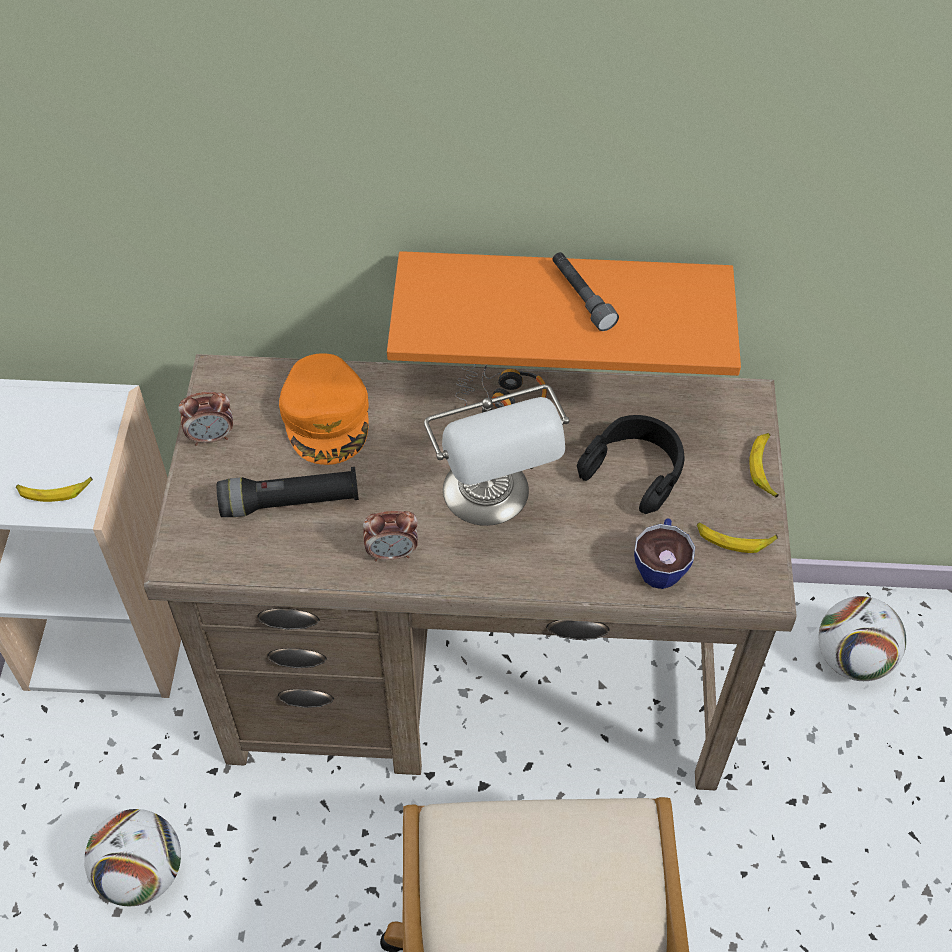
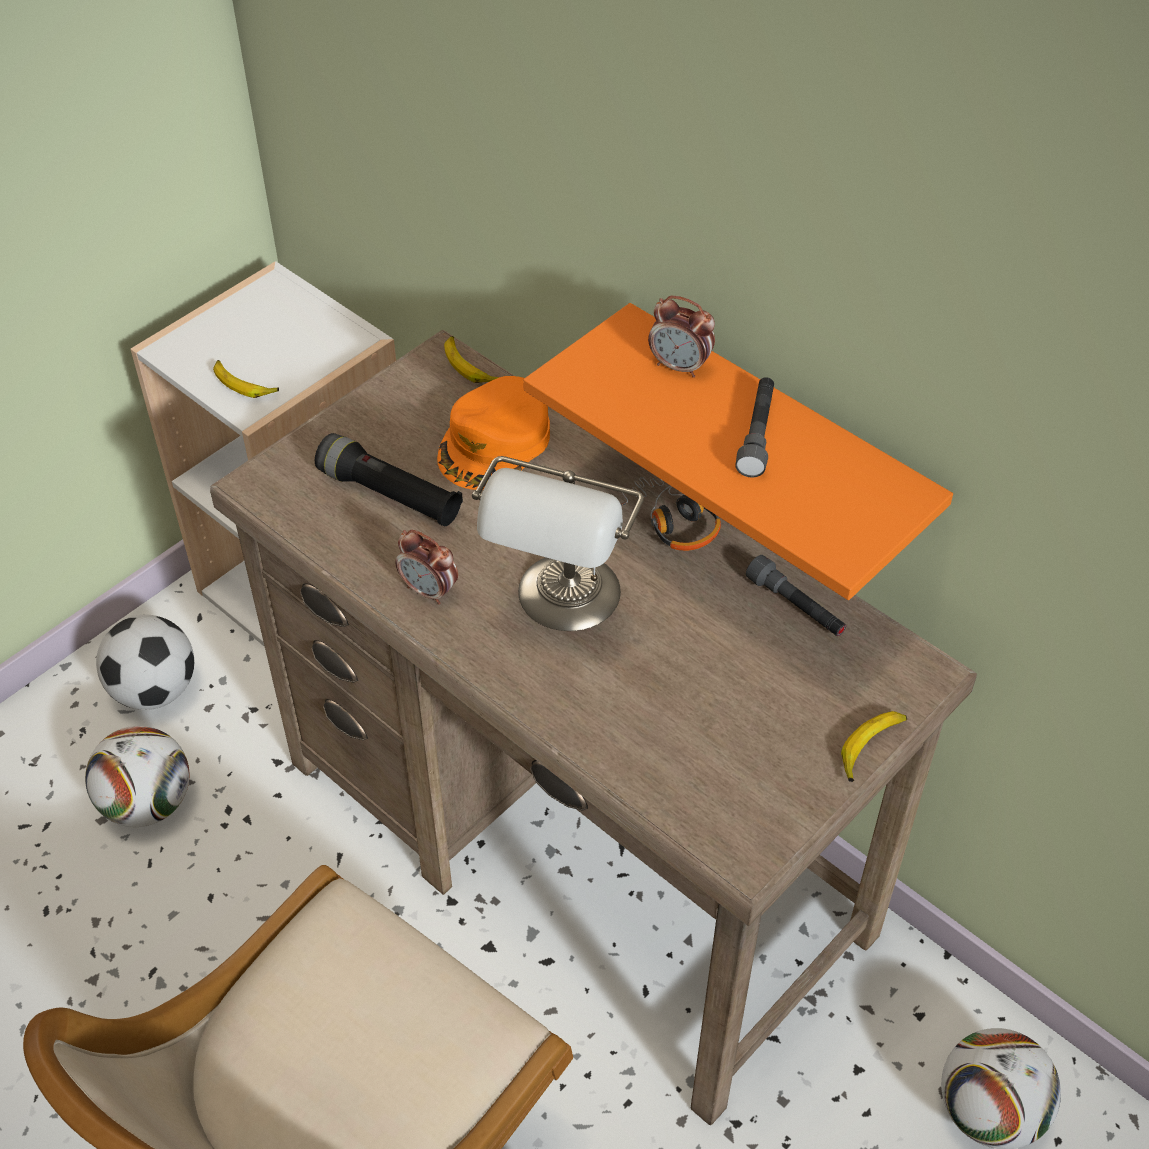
camera: 40 degrees right, 5 degrees down
alarm clock [178,392,233,445] -> alarm clock moved to [648,296,715,378]
black headphones [577,415,684,514] -> none
cup [634,518,695,589] -> none
banana [697,522,778,553] -> banana moved to [444,336,499,383]
none -> football [96,615,194,710]
none -> grey flashlight [746,555,846,636]

